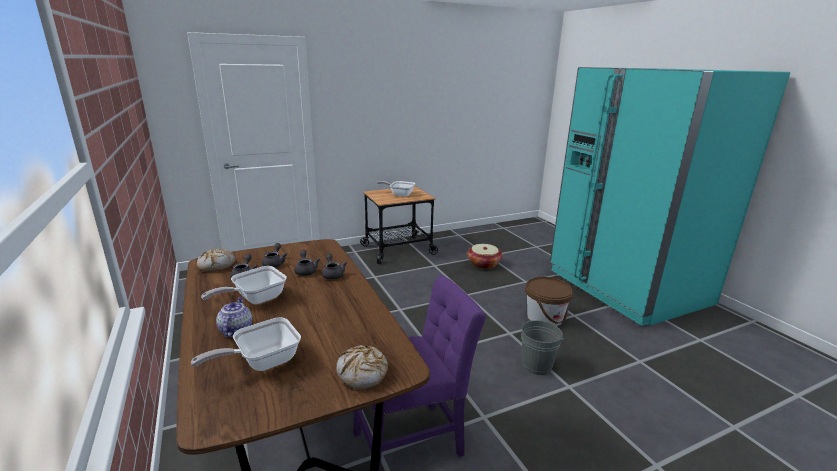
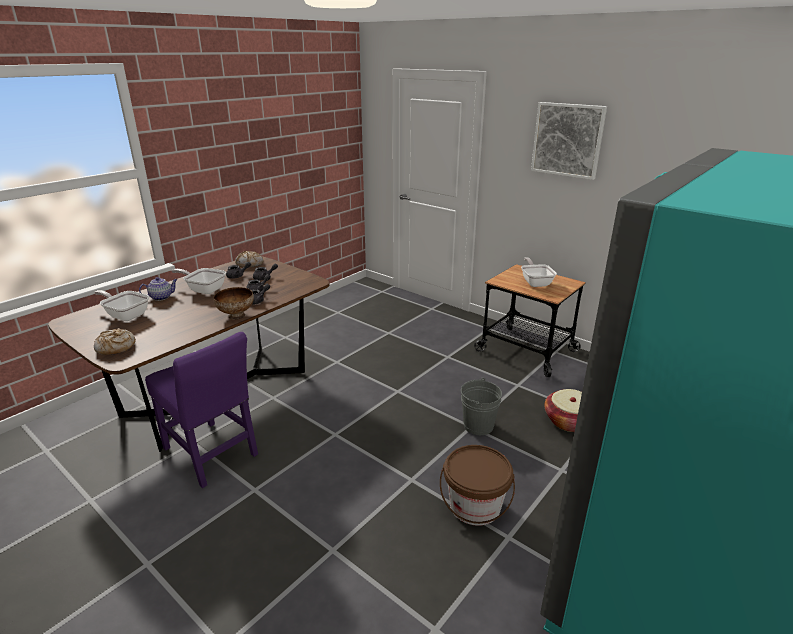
camera: 65 degrees right, 5 degrees up
grey bucket [521,320,564,375] -> grey bucket moved to [461,378,502,435]
none -> bowl [214,287,254,320]
none -> picture [531,102,607,180]

